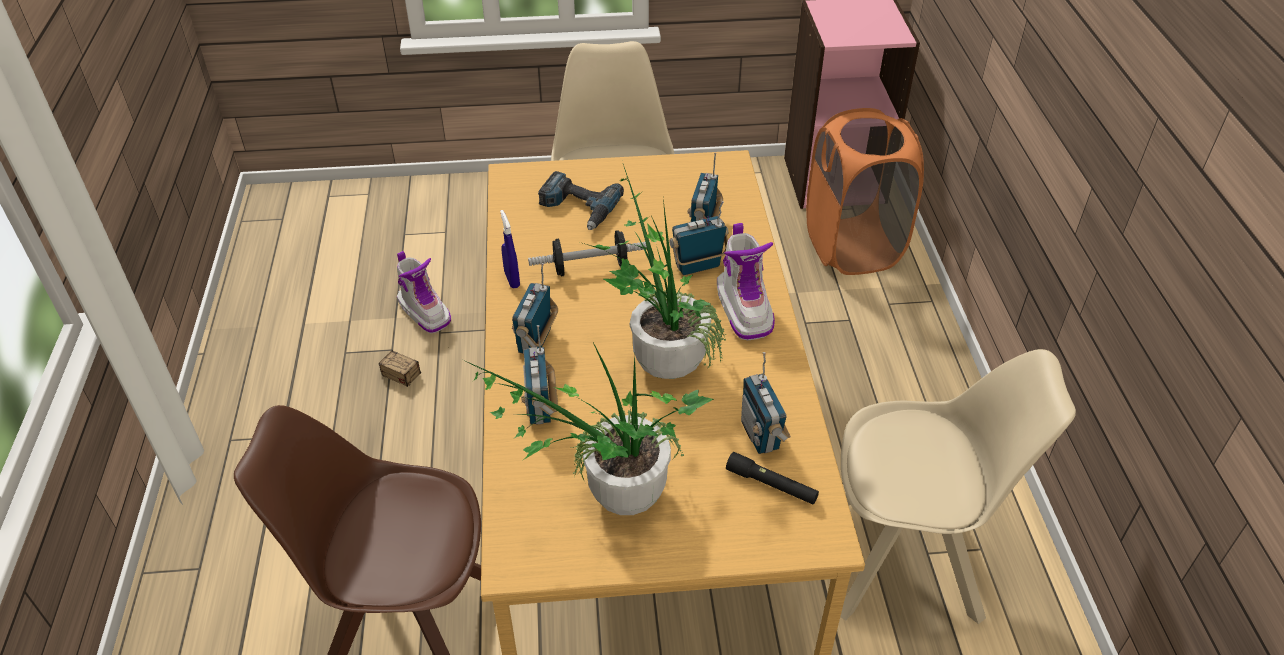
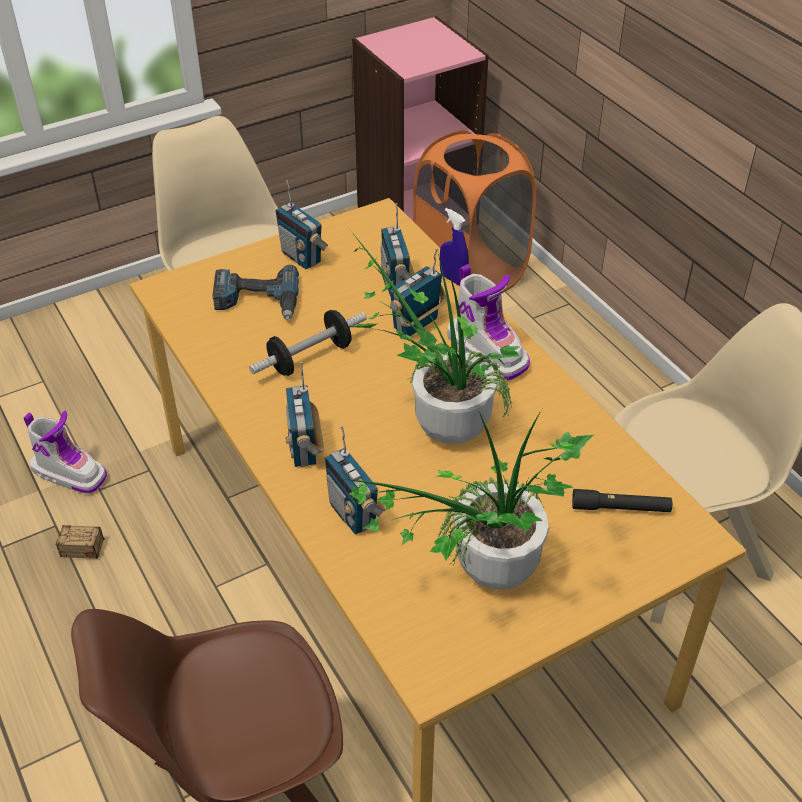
camera: 25 degrees left, 0 degrees up
blue spray bottle [500,210,520,288] -> blue spray bottle moved to [440,208,469,286]
radio [741,352,791,454] -> radio moved to [275,180,328,269]

